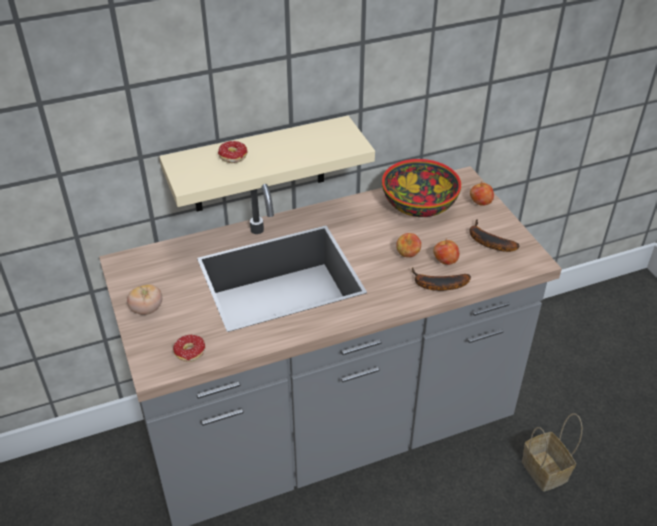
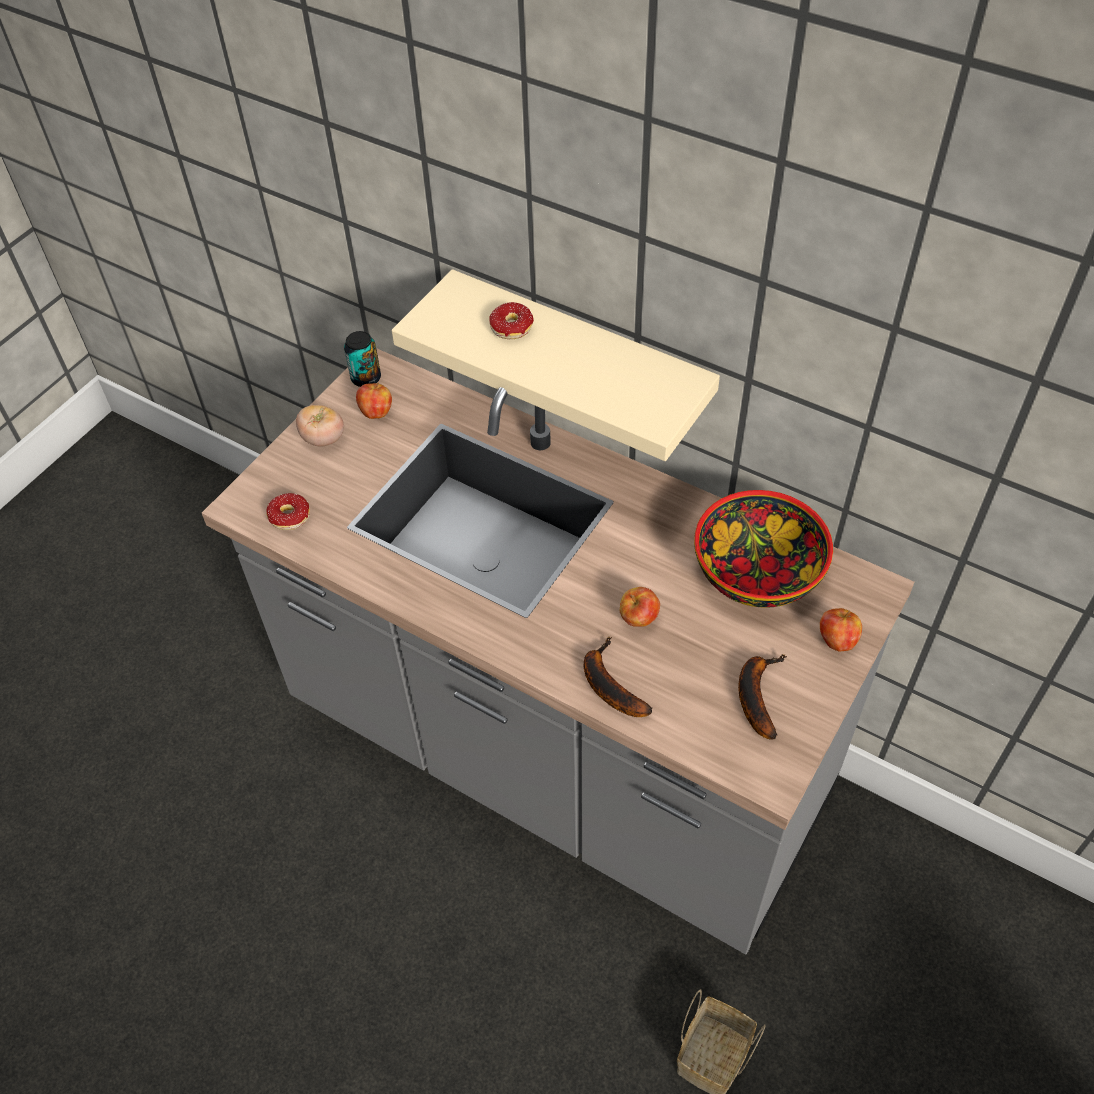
camera: 55 degrees right, 10 degrees up
apple [434,239,459,265] -> apple moved to [356,383,392,419]
none -> can [344,331,381,387]

